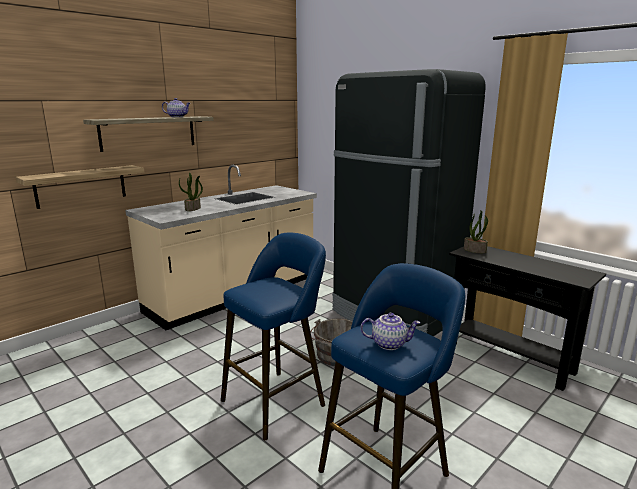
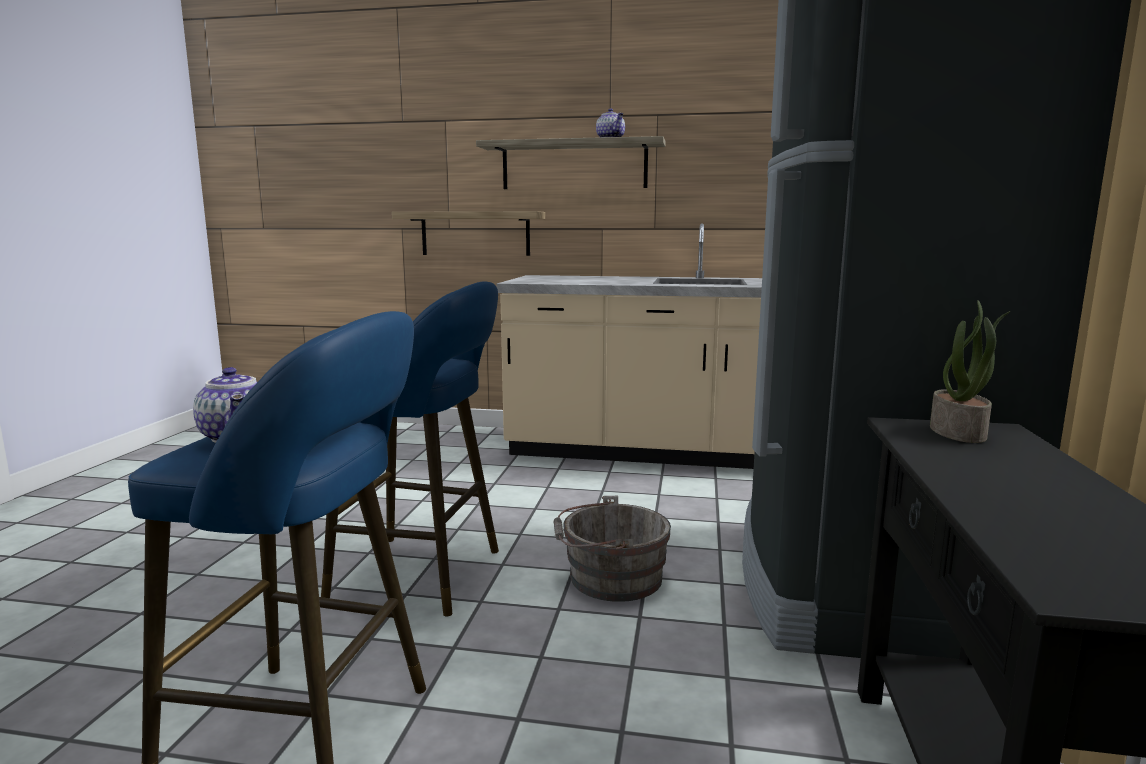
camera: 55 degrees right, 5 degrees down
potted plant [179,172,203,211] -> none

